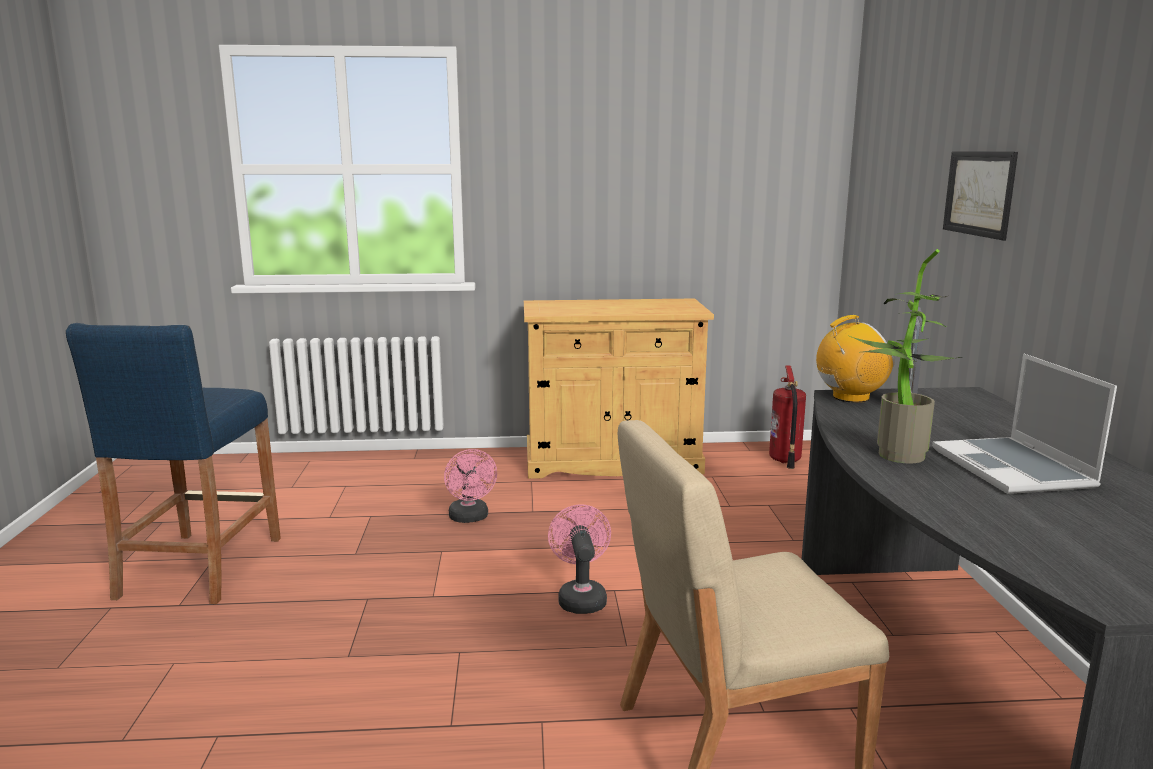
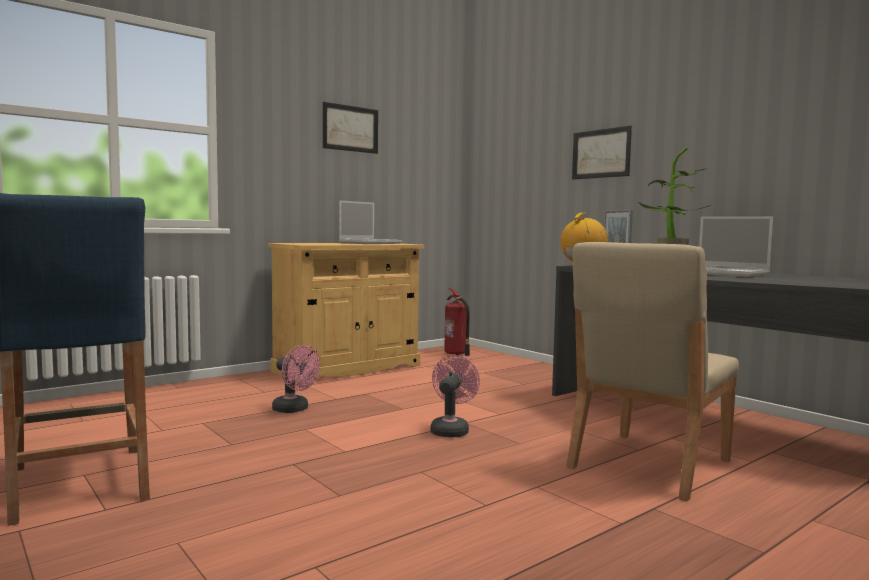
camera: 35 degrees left, 10 degrees down
pink fan [548,504,611,614] -> pink fan turned 60 degrees clockwise [430,355,480,438]
none -> picture [323,102,378,154]
none -> laptop [339,200,402,244]

